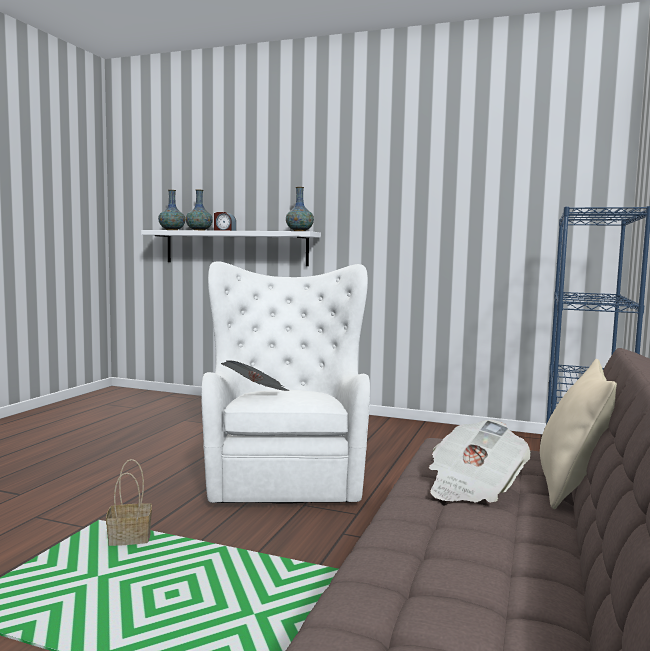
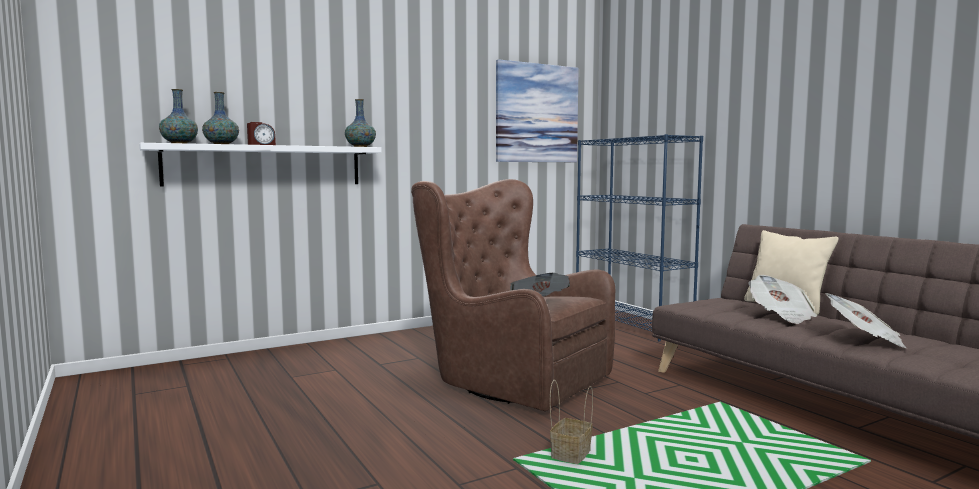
camera: 50 degrees left, 0 degrees up
white armchair [201,261,370,504] -> brown armchair [411,179,615,411]
none -> picture [496,59,579,162]
none -> newspaper [825,293,906,348]

